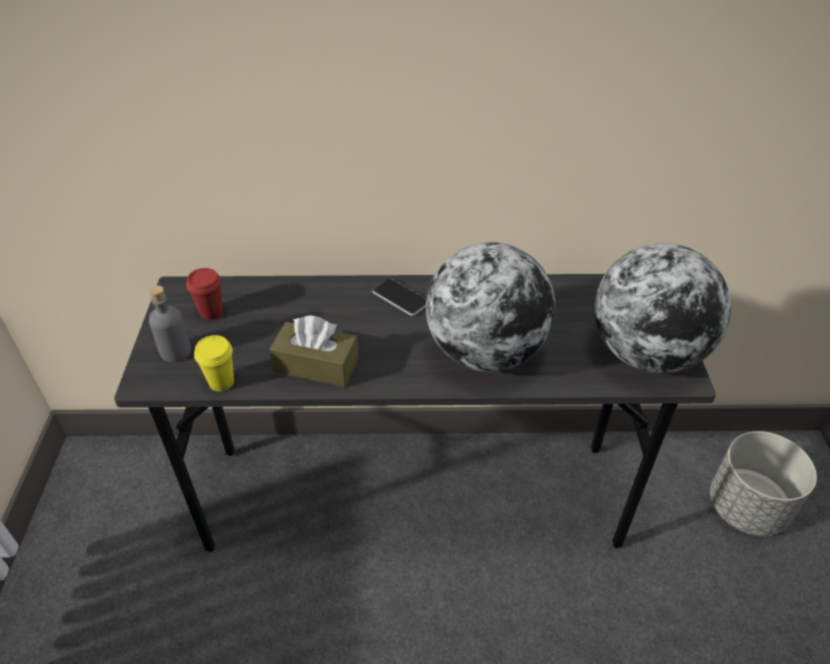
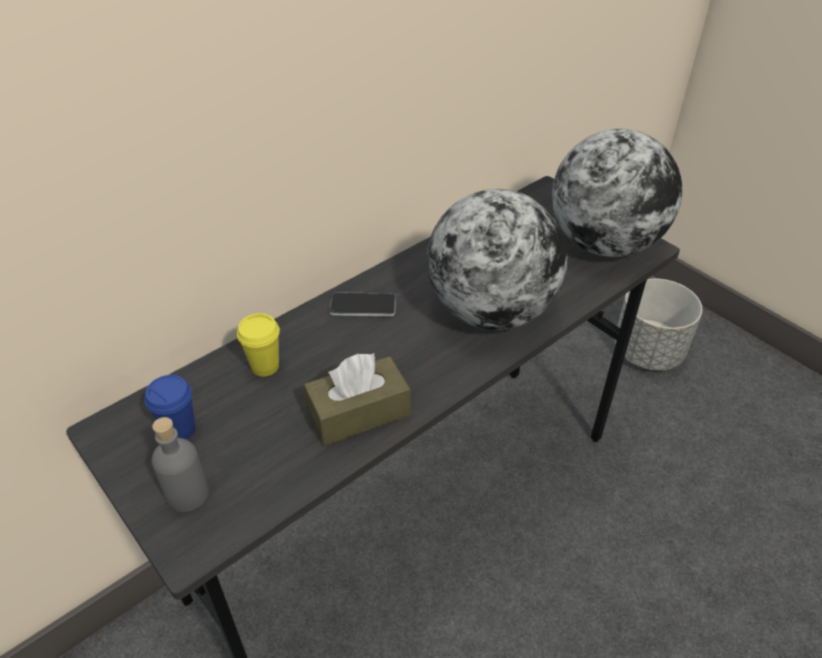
camera: 40 degrees left, 0 degrees up
red cup [186,268,223,320] -> blue cup [145,375,195,440]
yellow cup [194,335,234,392] -> yellow cup moved to [237,313,280,377]

